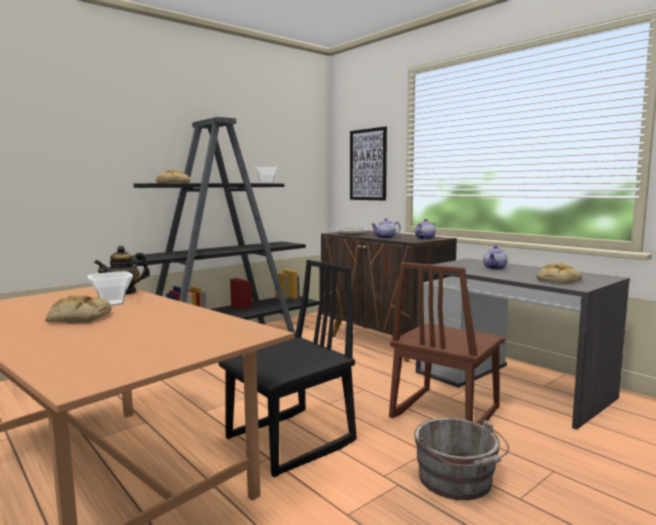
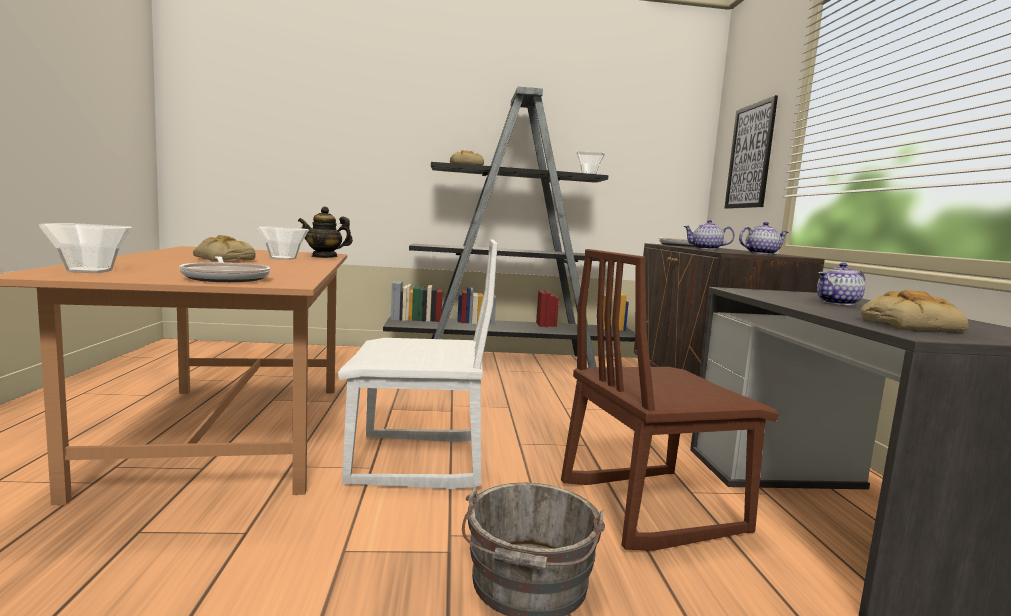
camera: 35 degrees right, 0 degrees up
black chair [218,260,356,477] -> white chair [338,239,498,489]
none -> bowl [39,223,132,273]
none -> frying pan [179,257,270,282]

